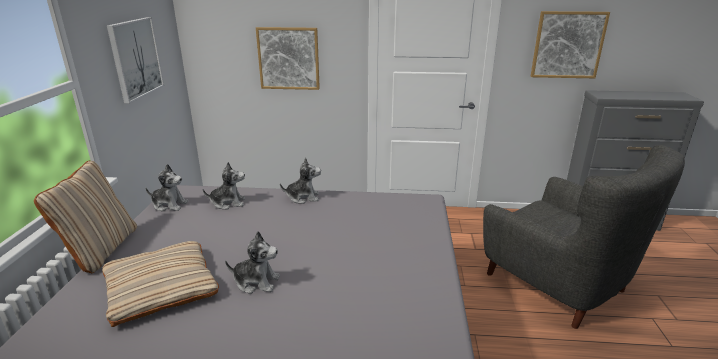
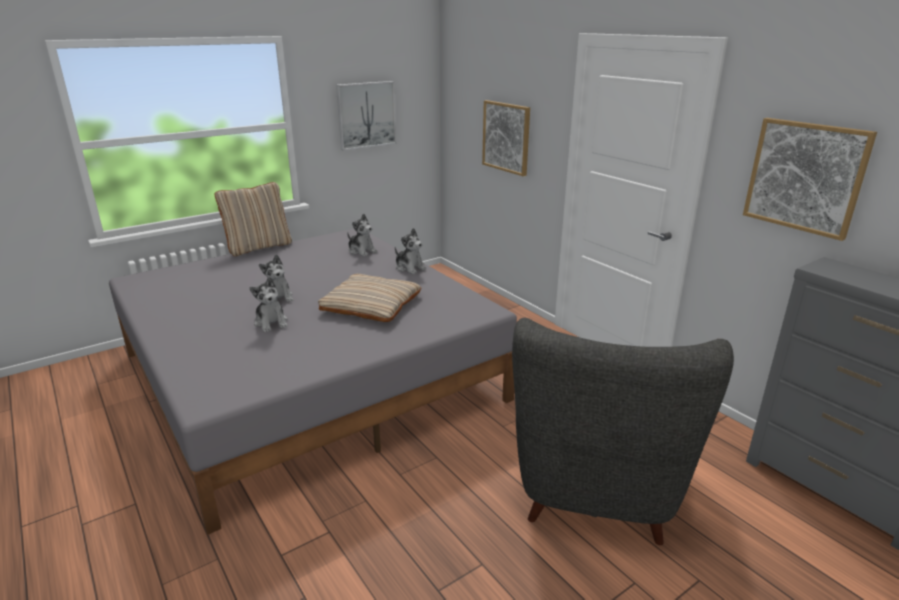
camera: 50 degrees right, 0 degrees up
beige pillow [102,241,219,327] -> beige pillow moved to [318,274,421,322]
plush toy [145,164,189,212] -> plush toy moved to [249,277,288,332]

